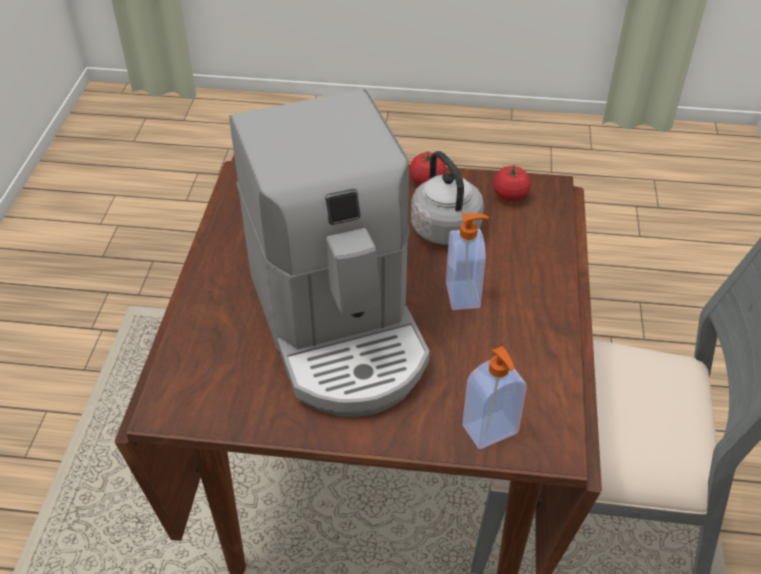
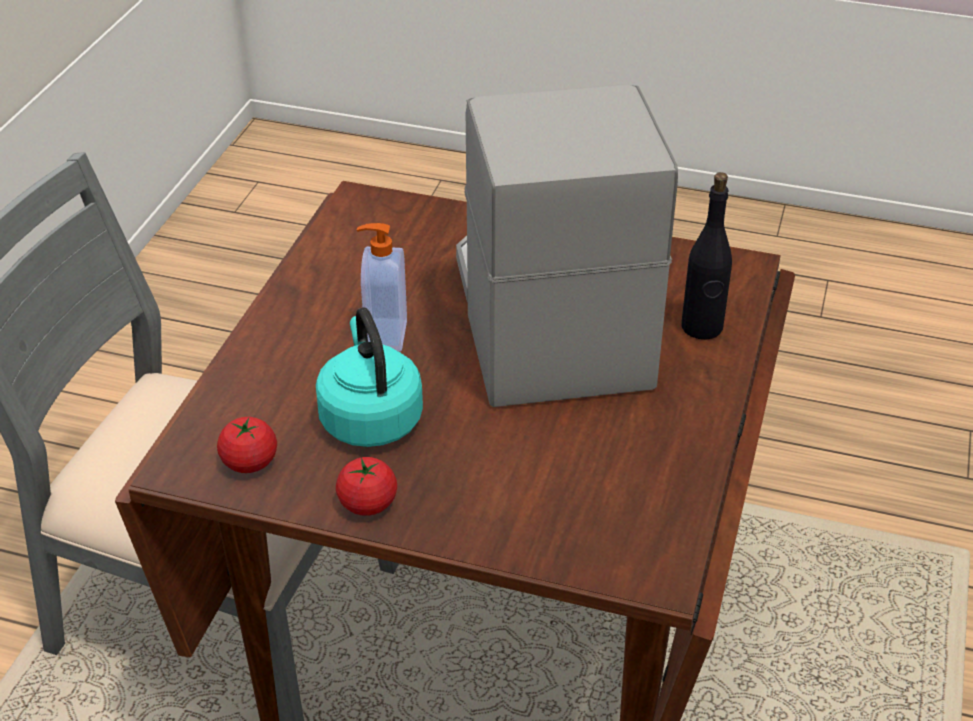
camera: 170 degrees left, 5 degrees down
grey kettle [411,151,484,245] -> turquoise kettle [316,308,423,447]
soap dispenser [462,346,527,449] -> none
none -> black bottle [682,172,732,339]

